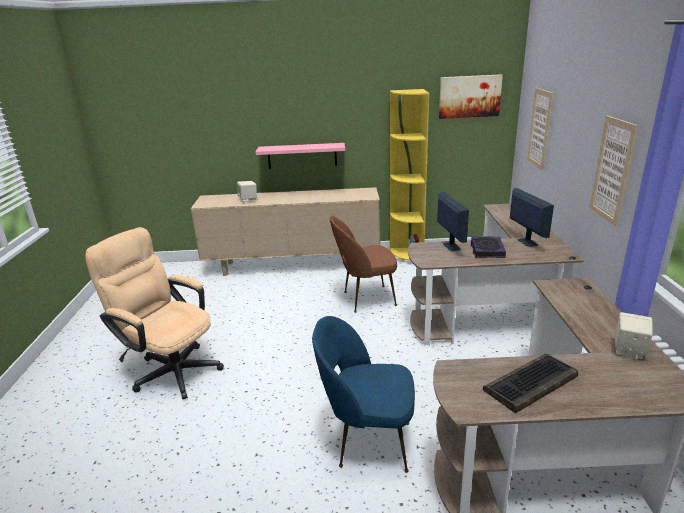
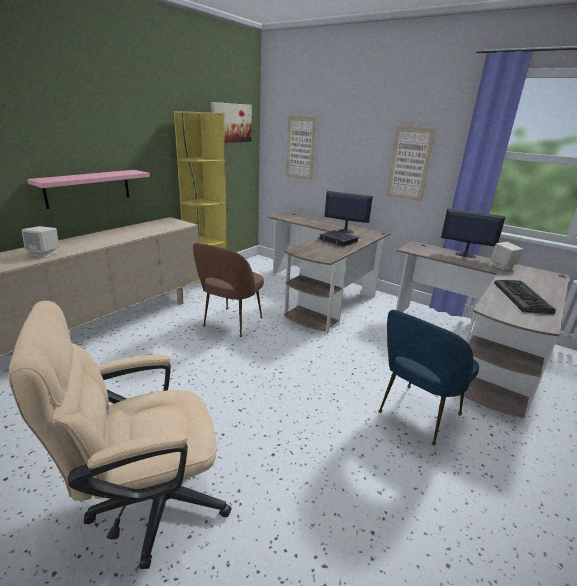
camera: 55 degrees left, 0 degrees up
monitor [437,192,469,251] -> monitor moved to [441,209,506,258]

